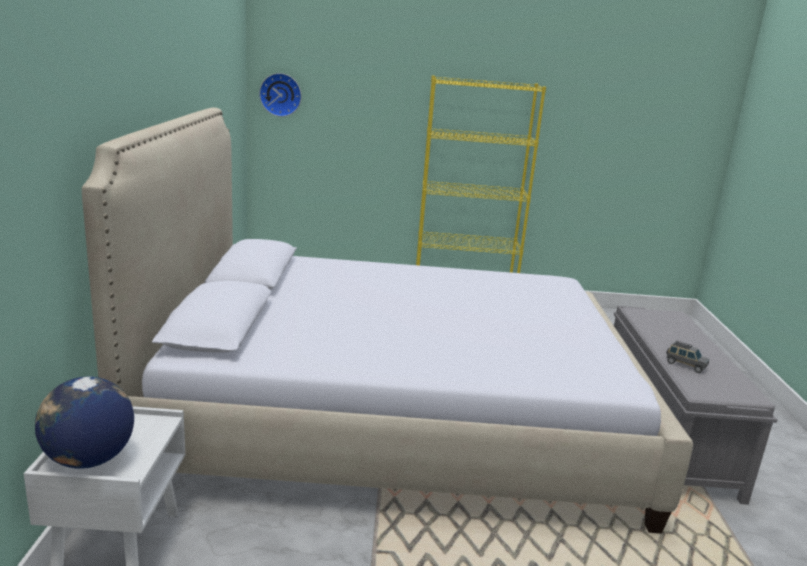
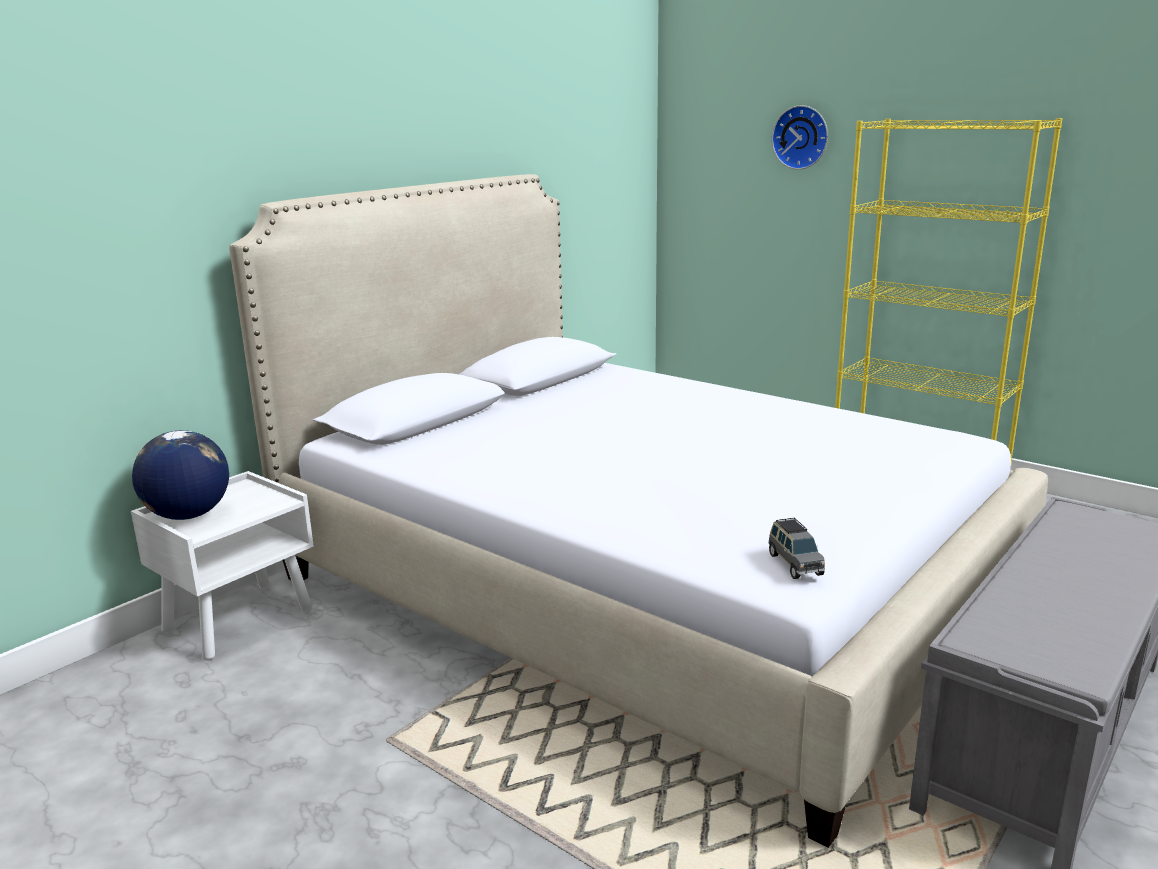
camera: 40 degrees right, 0 degrees up
wall clock [259,73,302,117] -> wall clock moved to [772,105,828,170]
grey toy car [666,341,709,373] -> grey toy car moved to [768,518,825,579]

